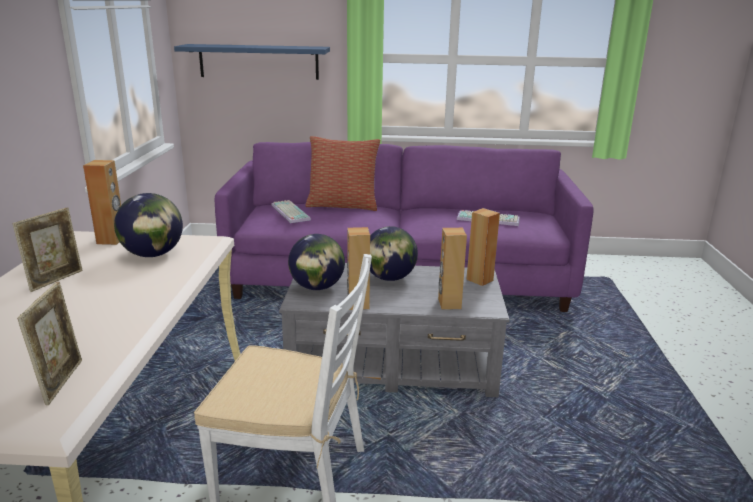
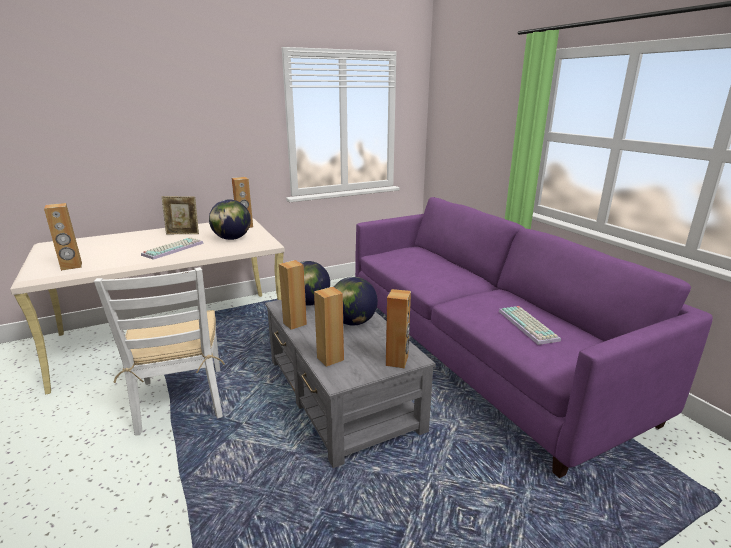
camera: 60 degrees right, 0 degrees up
picture frame [17,282,82,405] -> brown speaker [44,203,82,271]
blue shelf [174,44,330,80] -> none
keyboard [271,200,311,223] -> keyboard moved to [141,237,204,260]
pillow [305,136,380,211] -> none

